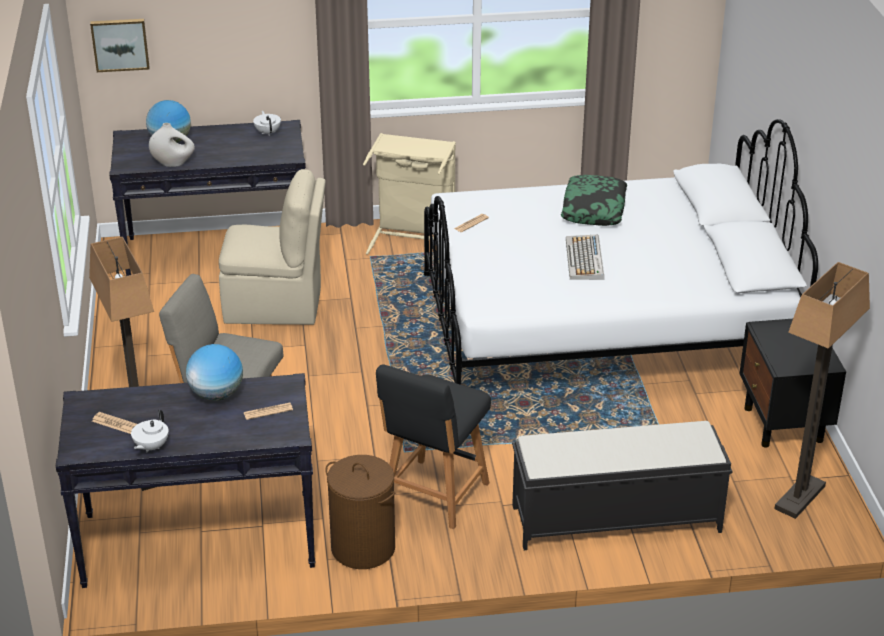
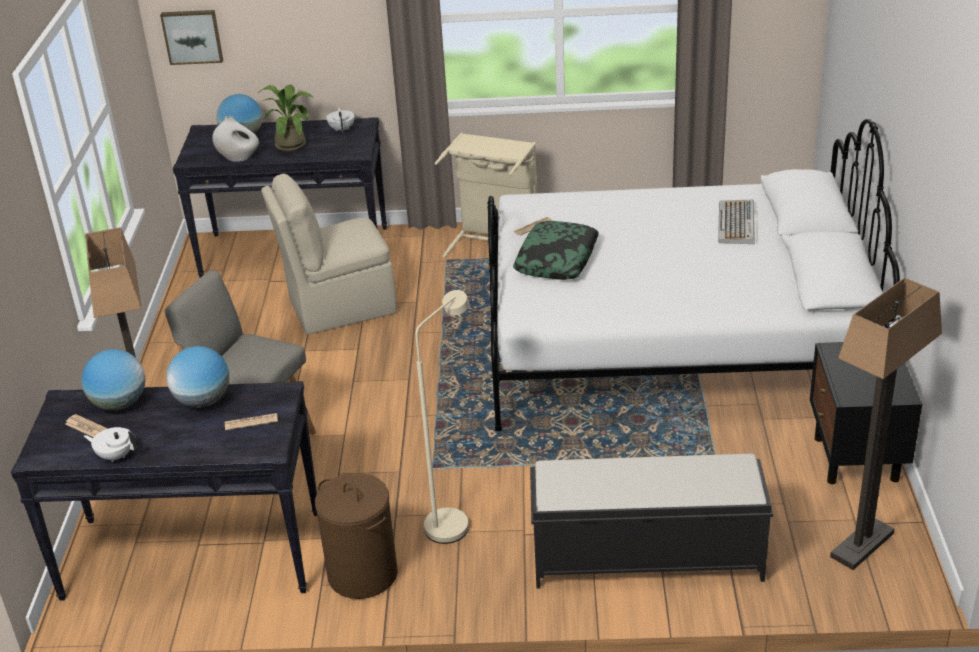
camera: 10 degrees right, 0 degrees up
white teapot [131,410,169,453] -> white teapot turned 75 degrees clockwise [84,427,138,462]
beige chair [219,169,326,325] -> beige chair turned 150 degrees clockwise [261,174,397,335]
black chair [376,364,491,529] -> beige floor lamp [416,290,469,544]
pillow [561,175,627,226] -> pillow moved to [513,221,599,280]
keyboard [566,235,604,280] -> keyboard moved to [718,200,755,244]
none -> globe [81,349,145,411]
none -> potted plant [258,85,314,152]

